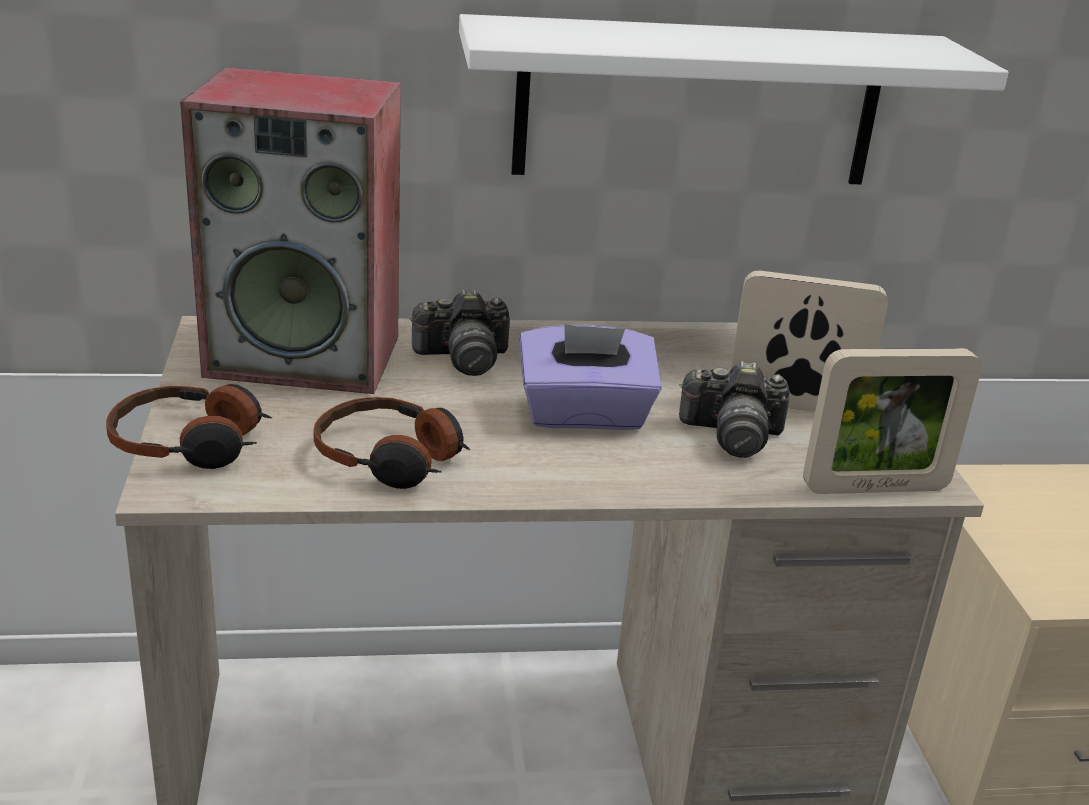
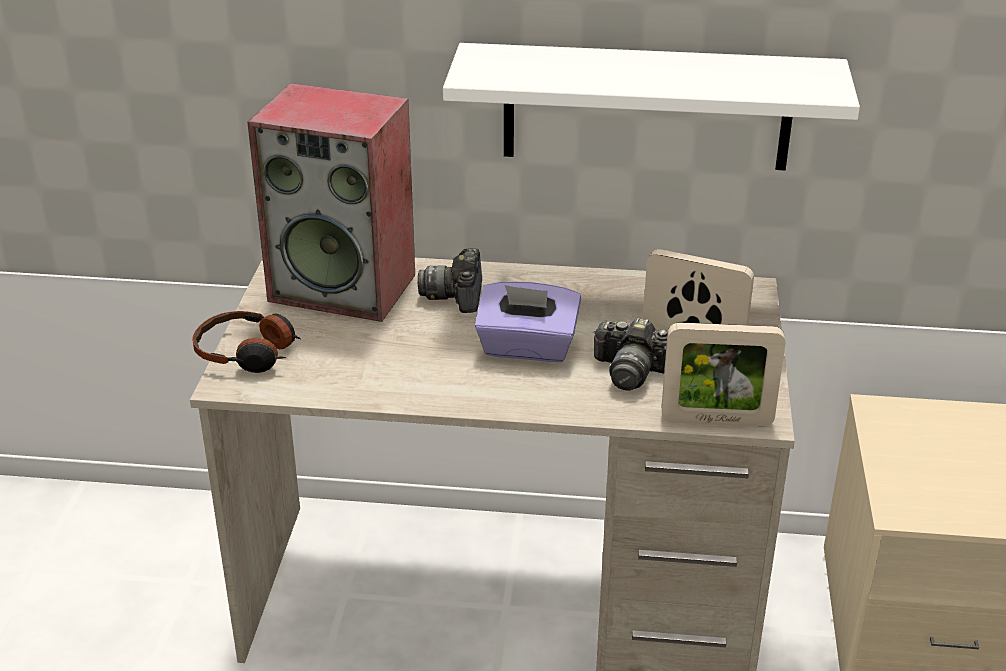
camera: 15 degrees right, 5 degrees up
headphones [313,397,471,489] -> none
camera [409,289,510,376] -> camera turned 90 degrees clockwise [418,248,482,313]

